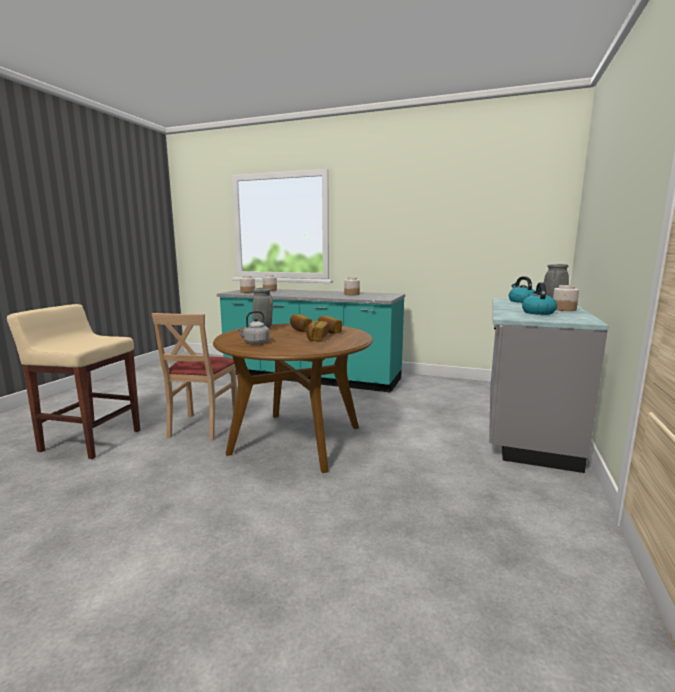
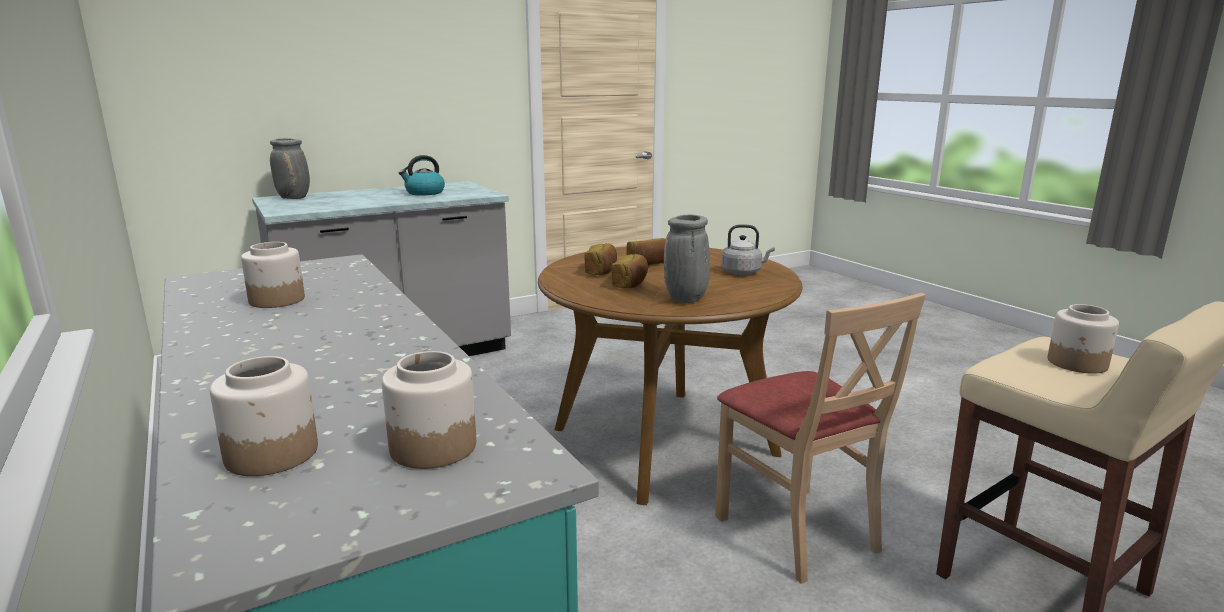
camera: 140 degrees left, 5 degrees up
beige chair [152,313,237,441] -> beige chair turned 105 degrees clockwise [715,293,926,584]
kettle [509,276,535,303] -> none
jar [553,285,579,311] -> jar moved to [1048,304,1119,374]

